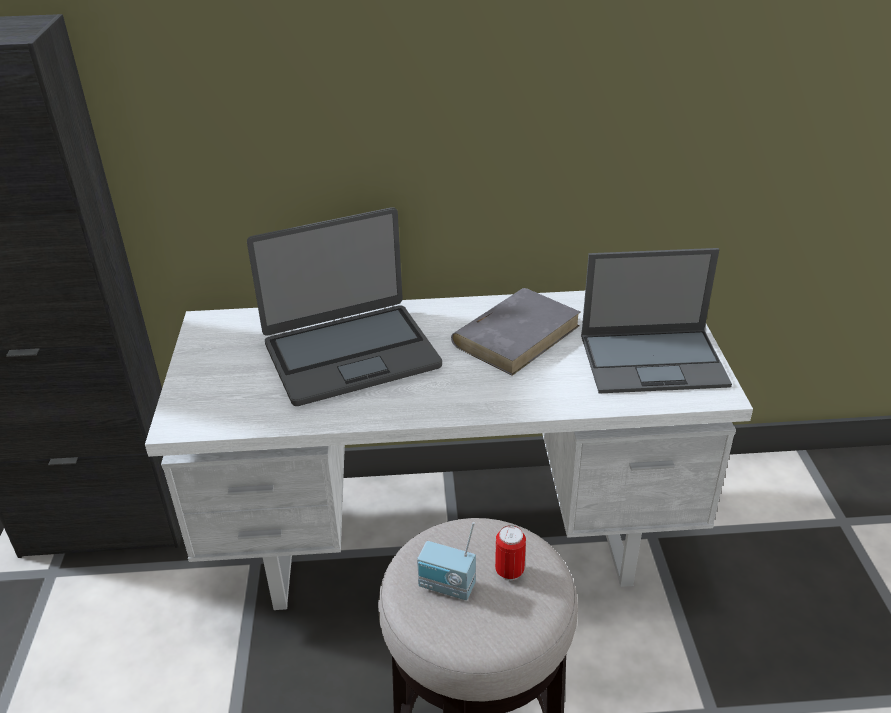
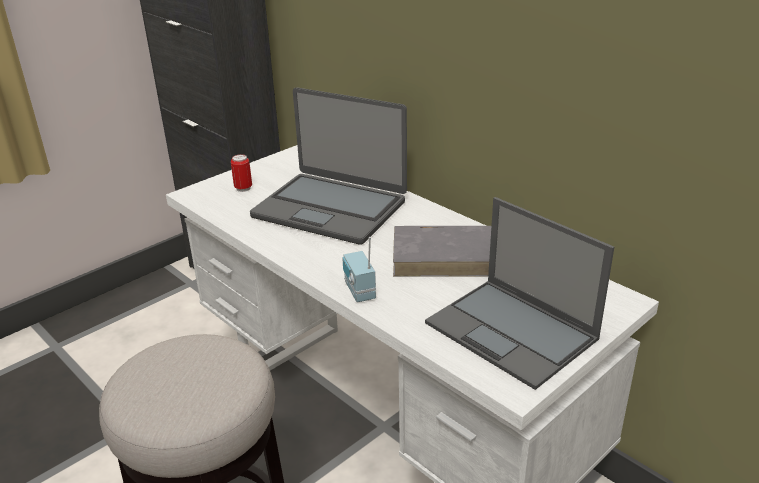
camera: 50 degrees right, 5 degrees down
radio [417,522,476,600] -> radio moved to [342,237,376,302]
can [495,525,526,581] -> can moved to [231,154,252,192]

